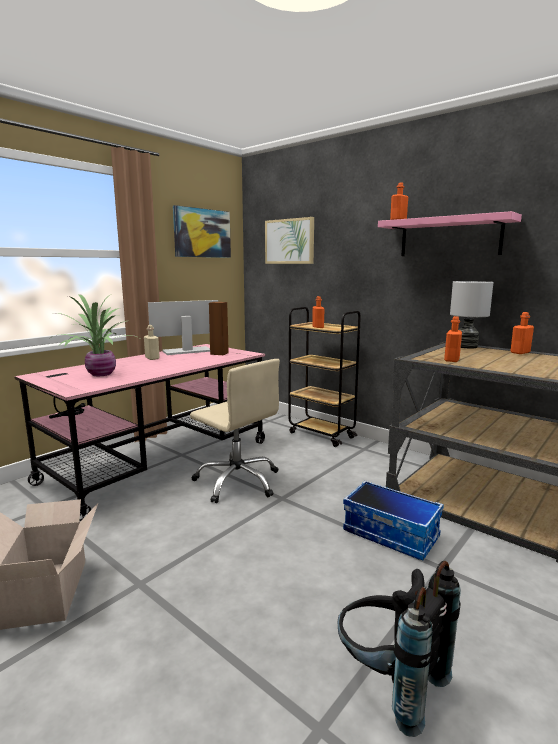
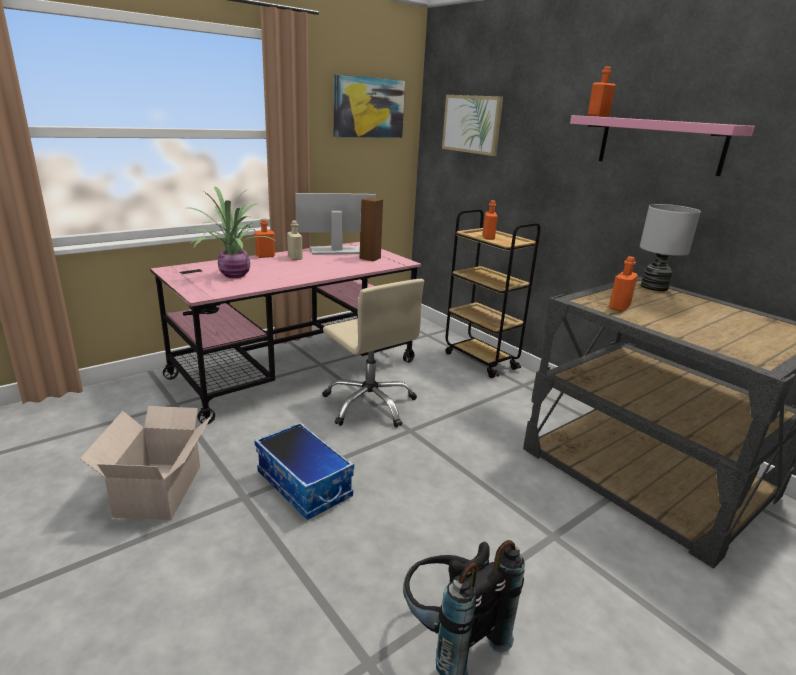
camera: 10 degrees right, 10 degrees up
storage box [343,480,444,560] -> storage box moved to [254,422,354,520]
orange bottle [510,312,534,354] -> orange bottle moved to [254,219,275,258]

